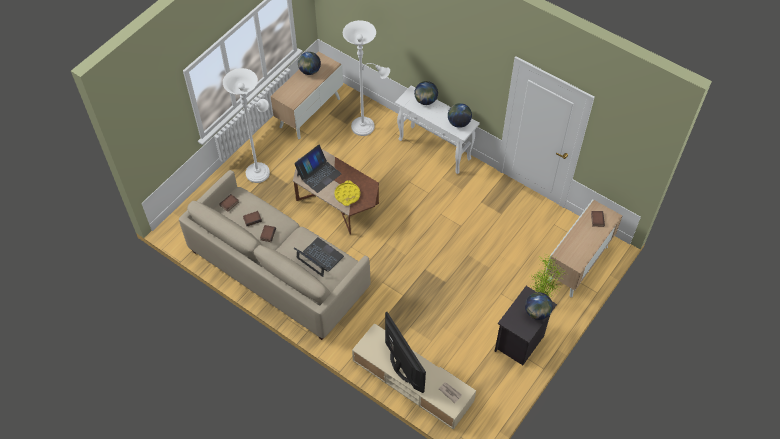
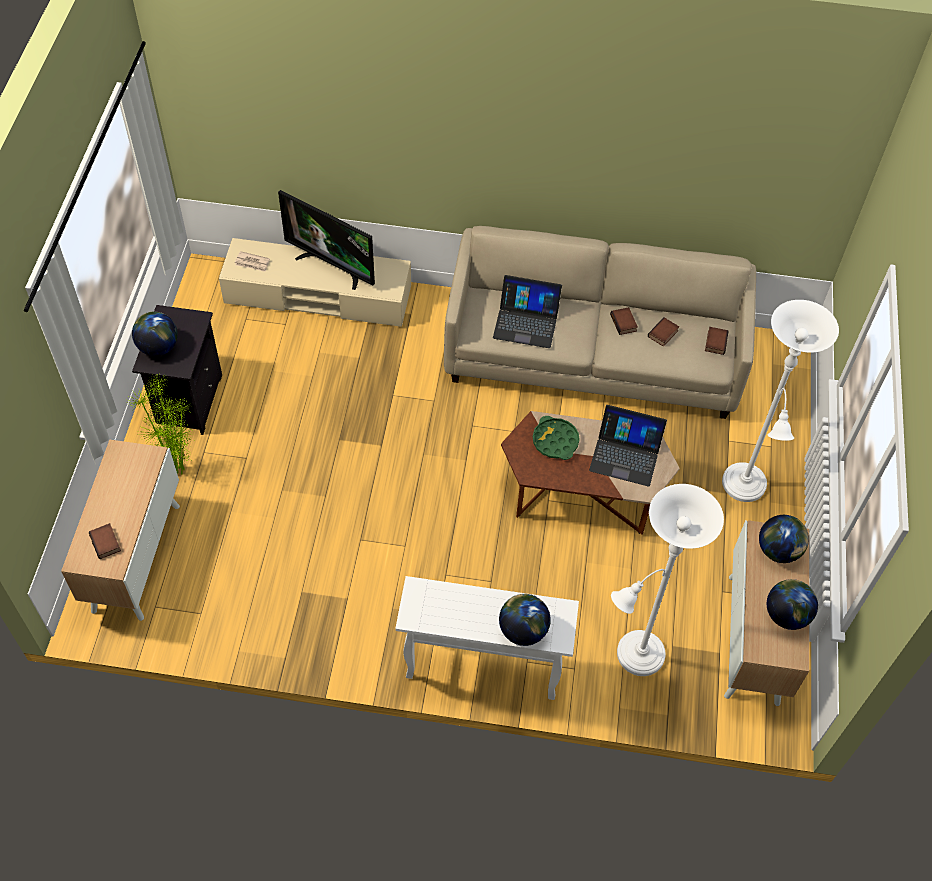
camera: 150 degrees right, 0 degrees up
laptop [294,145,342,193] -> laptop turned 90 degrees counterclockwise [589,405,667,487]
yellow tray [334,180,360,206] -> green tray [533,416,580,460]
globe [448,103,472,128] -> globe moved to [759,515,809,563]

